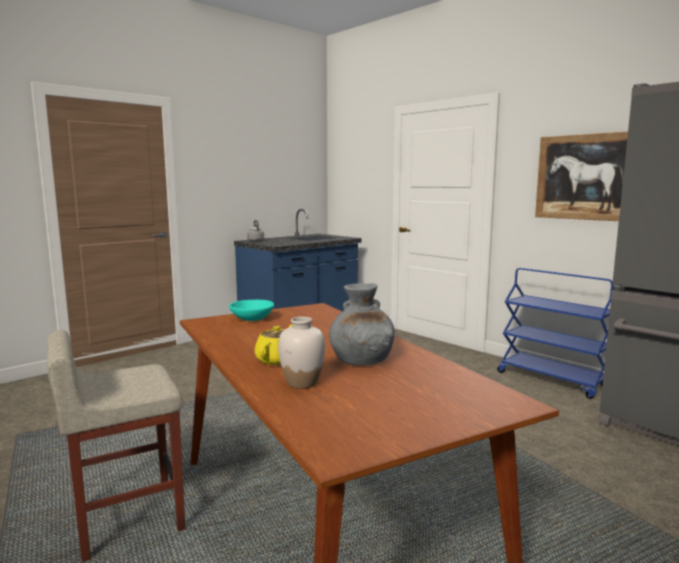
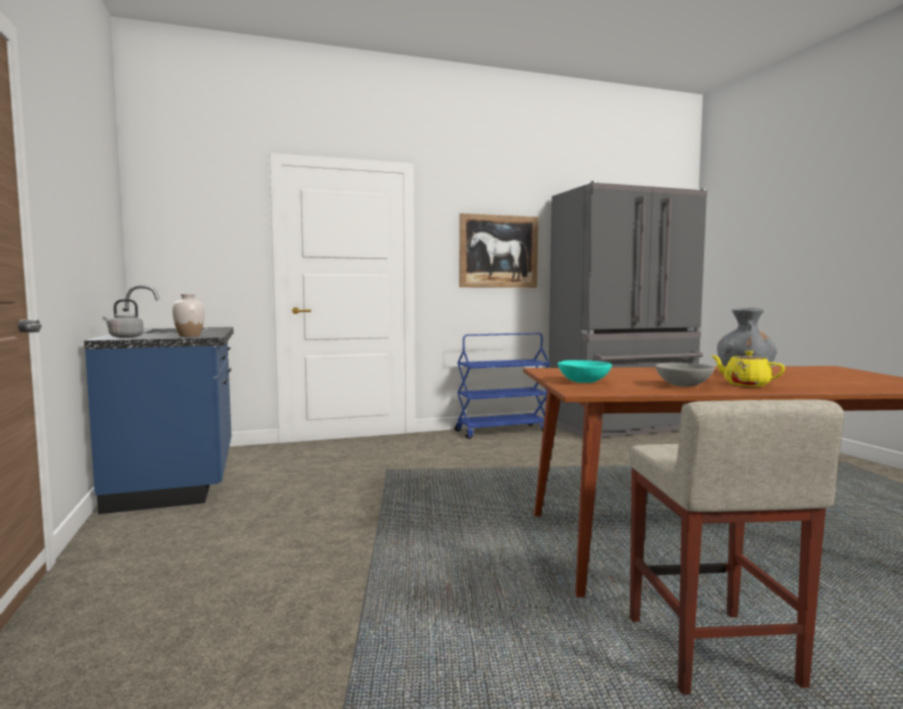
camera: 65 degrees left, 5 degrees down
white vase [278,316,325,389] -> white vase moved to [172,294,205,337]
none -> grey bowl [655,362,715,387]

